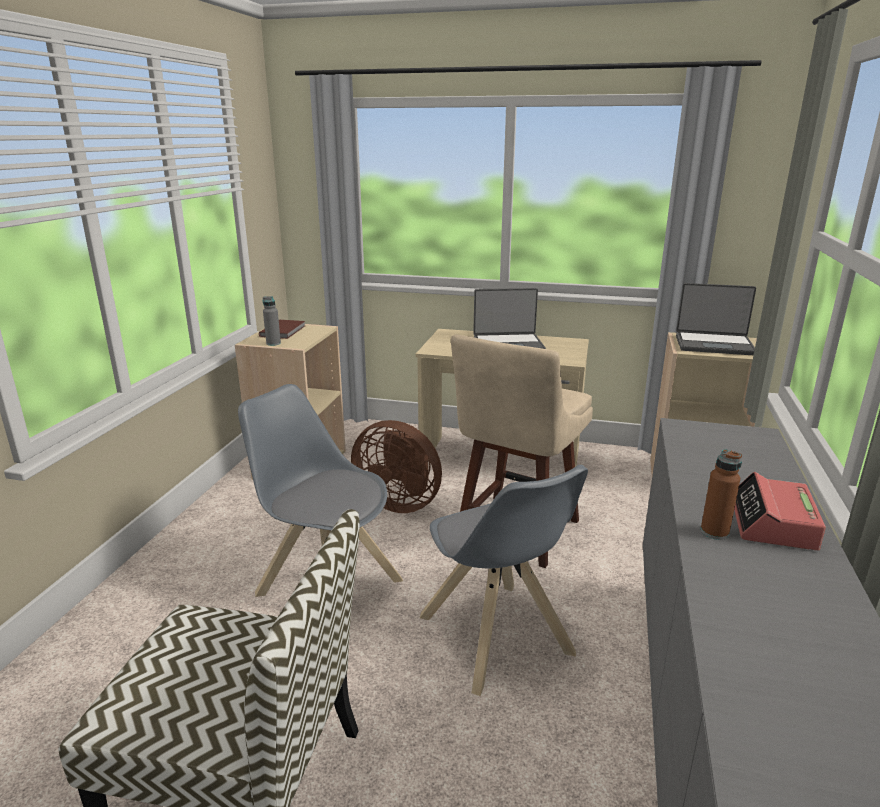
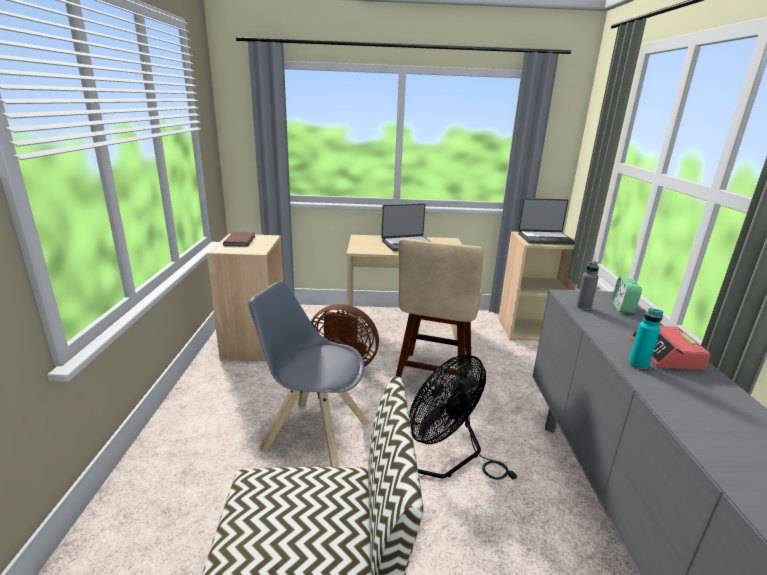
camera: 15 degrees left, 0 degrees up
grey bottle [263,296,281,346] -> grey bottle moved to [576,261,599,310]
grey chair [420,465,588,696] -> black fan [409,355,517,480]
brown bottle [701,449,742,540] -> turquoise bottle [628,308,663,369]
none -> alarm clock [612,277,642,313]

